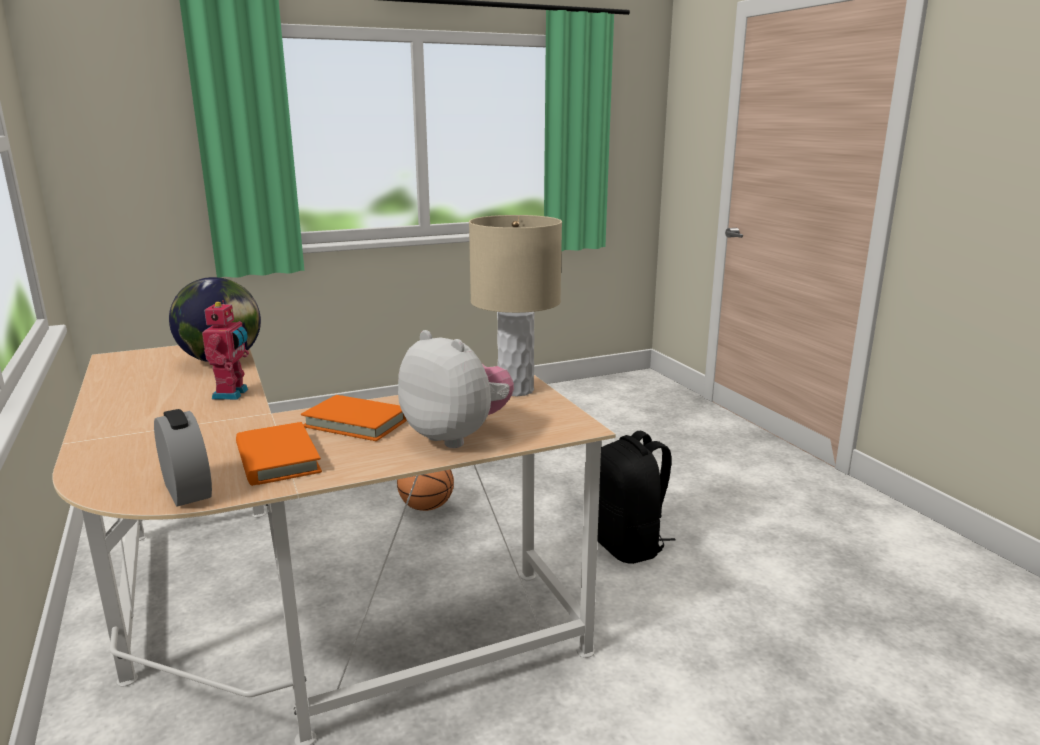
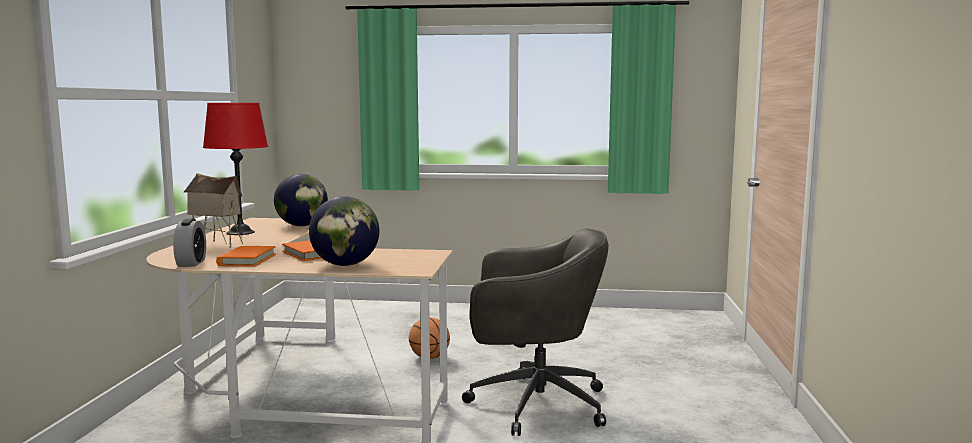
camera: 30 degrees right, 10 degrees down
toy robot [202,300,249,400] -> none
plush toy [398,330,514,448] -> globe [309,196,380,266]
beige table lamp [469,215,562,396] -> none
black backpack [597,431,676,564] -> grey office chair [462,229,609,436]
none -> toy house [184,173,243,248]
none -> red table lamp [203,103,268,235]

